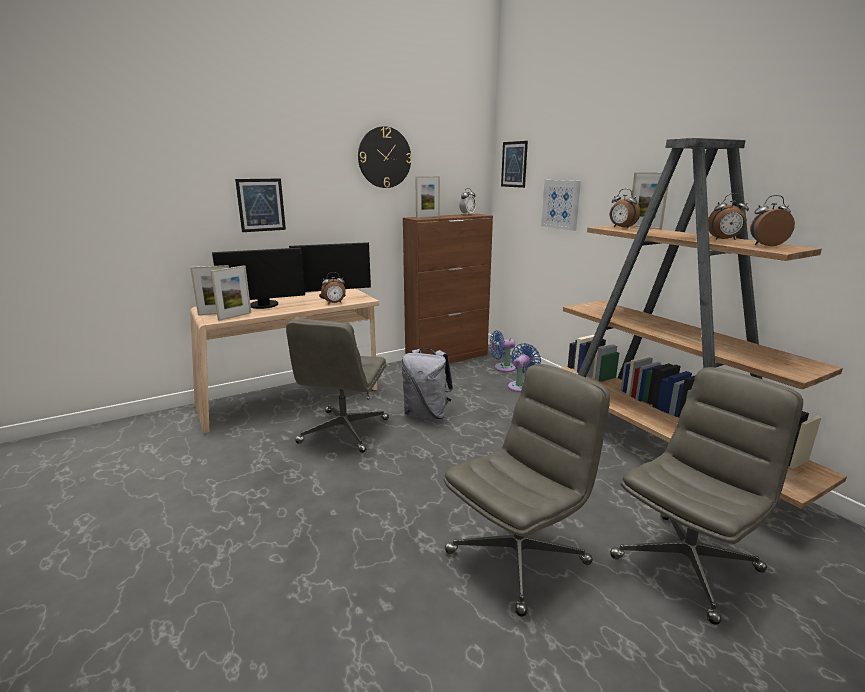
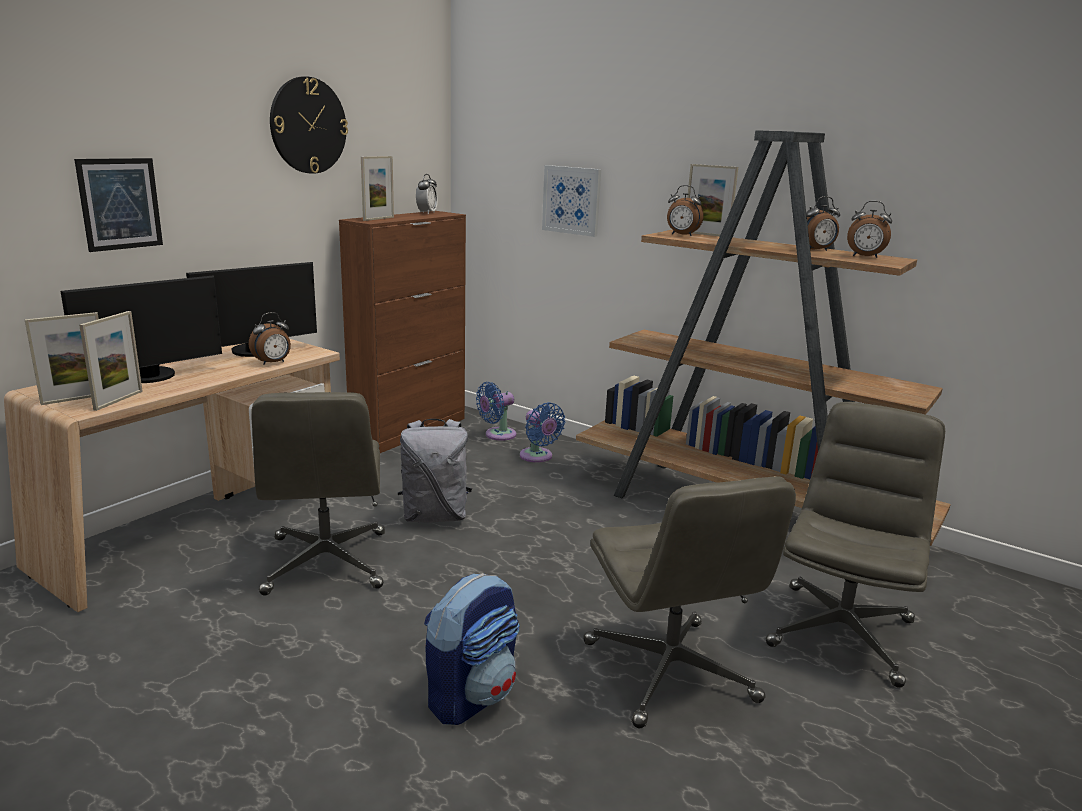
camera: 25 degrees left, 0 degrees up
grey office chair [444,364,610,617] -> grey office chair turned 135 degrees clockwise [583,476,796,728]
picture [501,141,528,188] -> none
blue fan [508,343,541,392] -> blue fan turned 135 degrees clockwise [520,402,565,462]
alarm clock [750,195,795,246] -> alarm clock turned 135 degrees counterclockwise [847,201,892,258]
none -> backpack [424,573,520,725]

